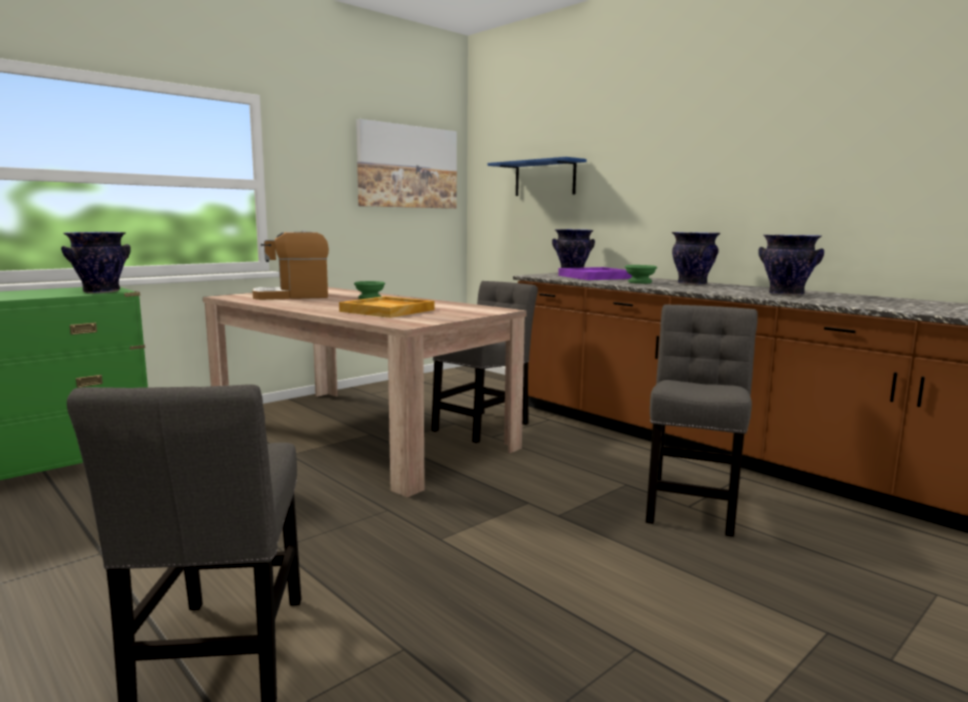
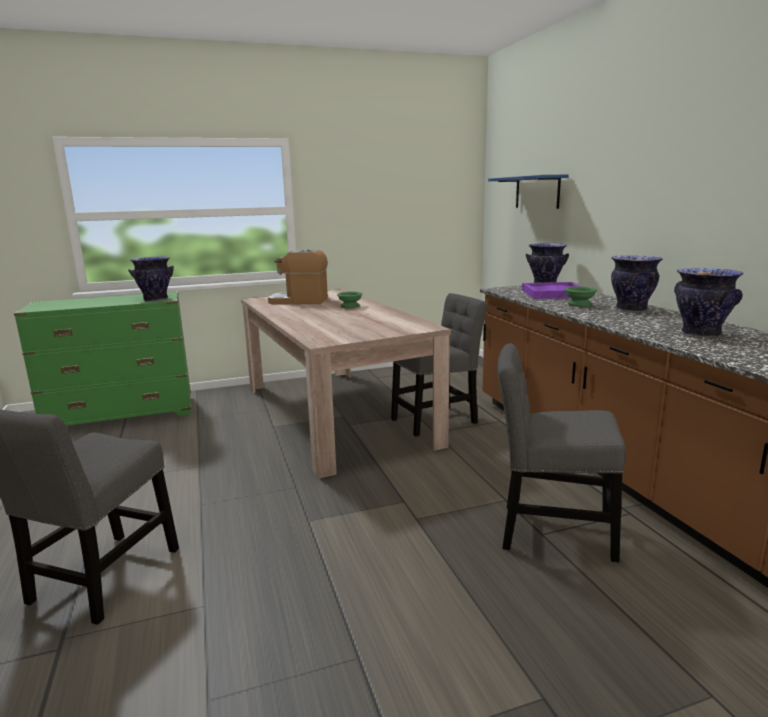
camera: 25 degrees right, 5 degrees up
beige tray [339,296,434,318] -> none
picture [356,119,457,209] -> none
grey chair [646,305,758,537] -> grey chair turned 120 degrees counterclockwise [497,343,626,562]

